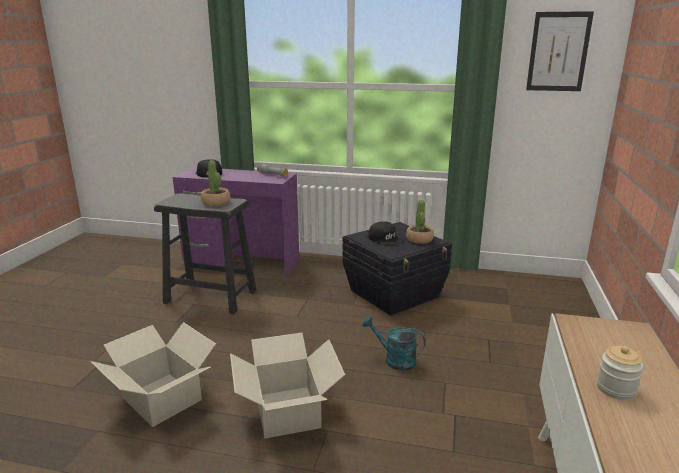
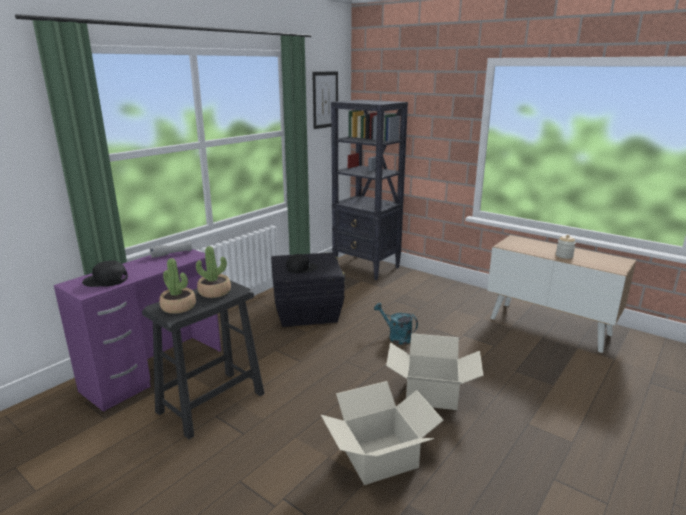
camera: 65 degrees left, 0 degrees up
turquoise watering can [362,316,426,371] -> turquoise watering can turned 75 degrees clockwise [374,303,418,344]
potted plant [406,200,434,244] -> potted plant moved to [159,258,196,314]
none -> black bookcase [331,100,408,280]

